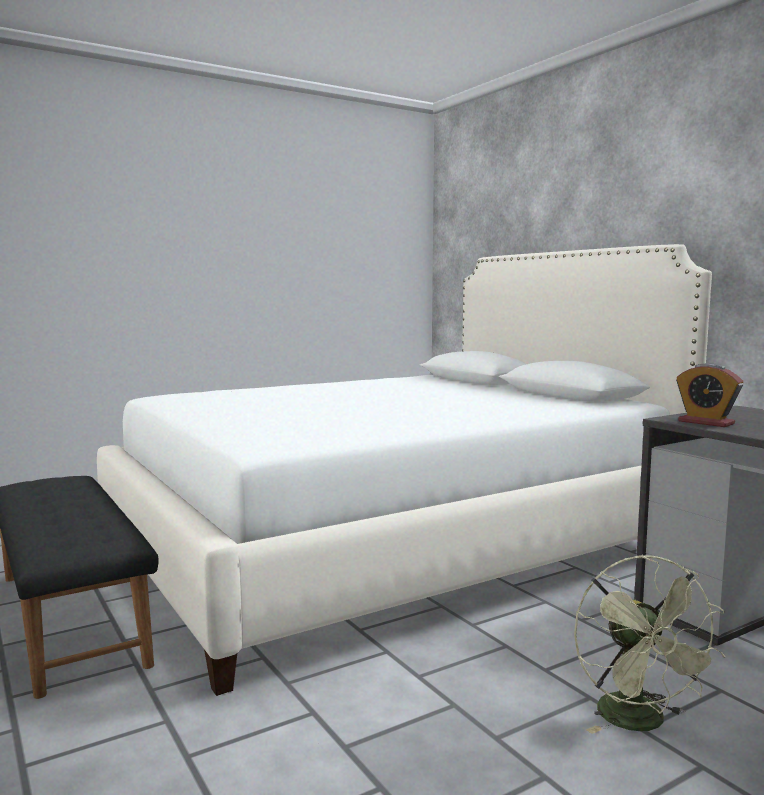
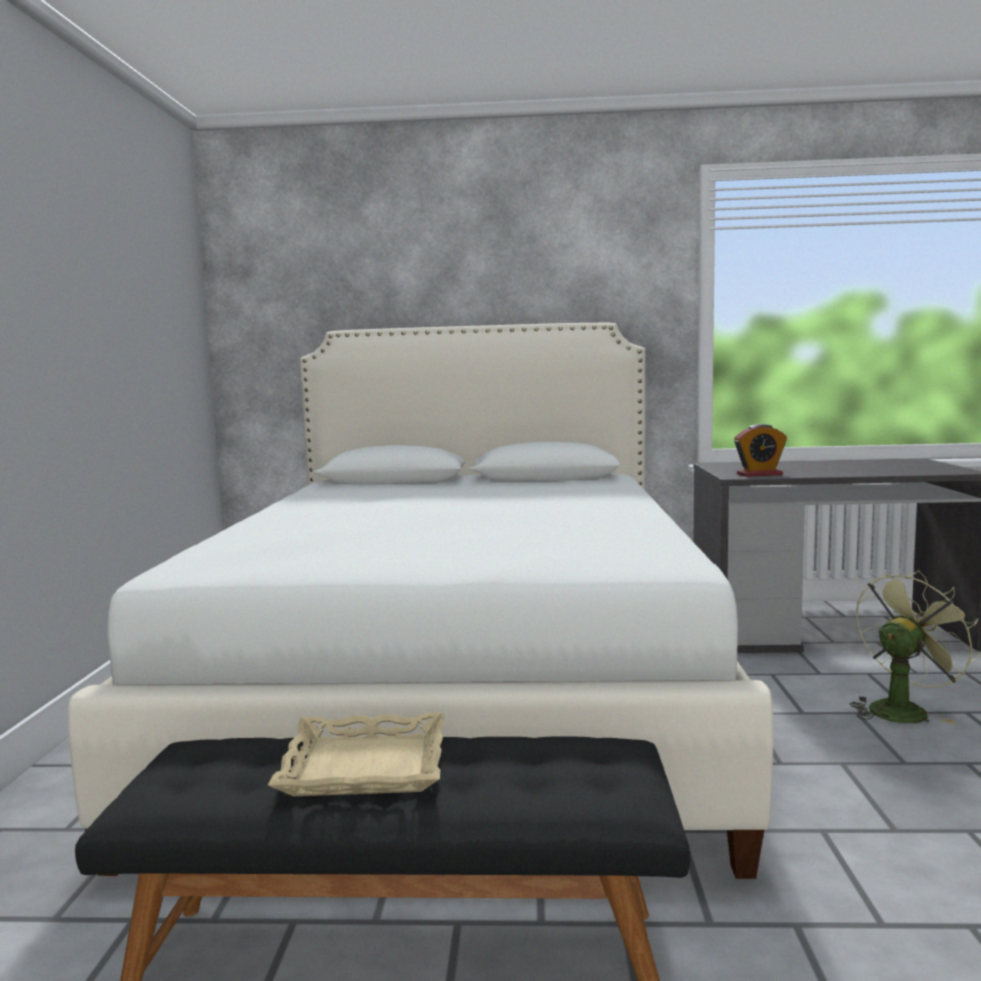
camera: 55 degrees left, 0 degrees up
green fan [574,555,725,734] -> green fan turned 60 degrees counterclockwise [850,570,980,724]
none -> beige tray [268,712,445,796]

